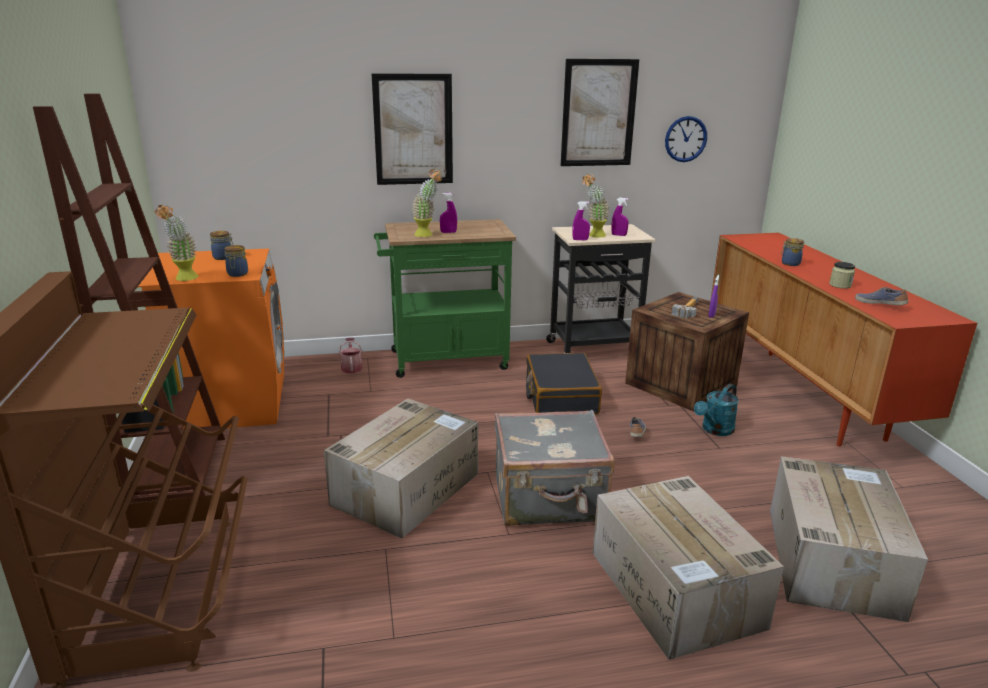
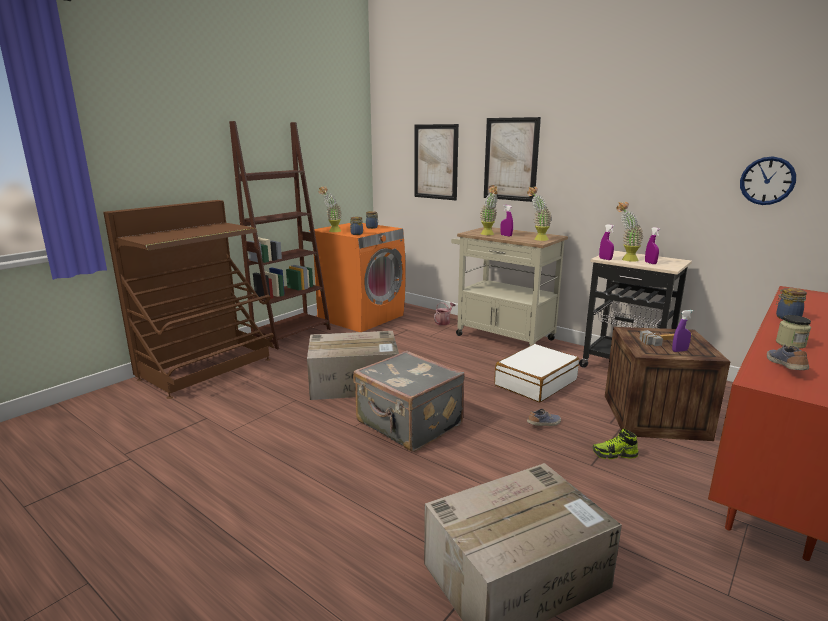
camera: 50 degrees right, 5 degrees down
green cart [374,219,516,378] -> beige cart [451,227,568,346]
black suitcase [526,353,602,414] -> white suitcase [494,344,579,402]
picture [561,59,639,166] -> picture moved to [414,124,459,200]
cardboard box [593,476,784,660] -> none
turquoise watering can [694,384,739,436] -> shoe [593,428,639,459]
none -> potted plant [527,187,552,241]

